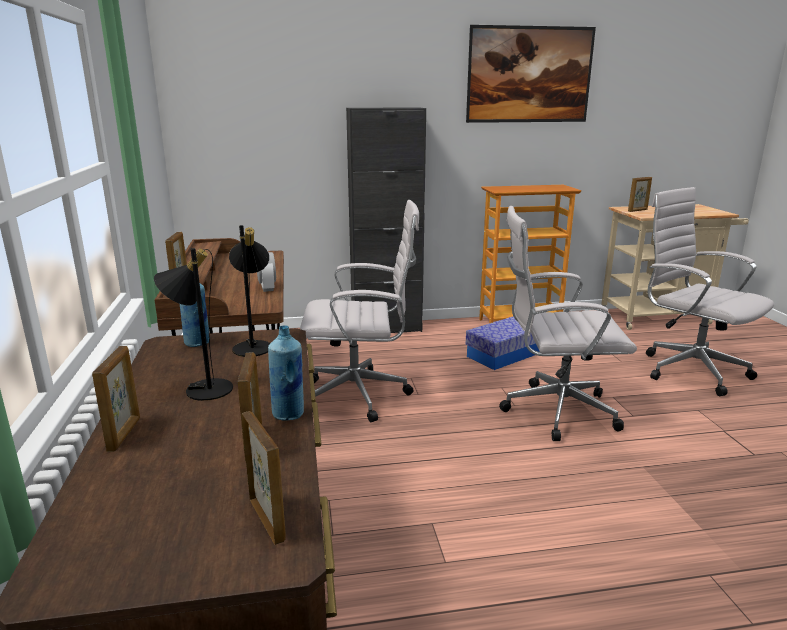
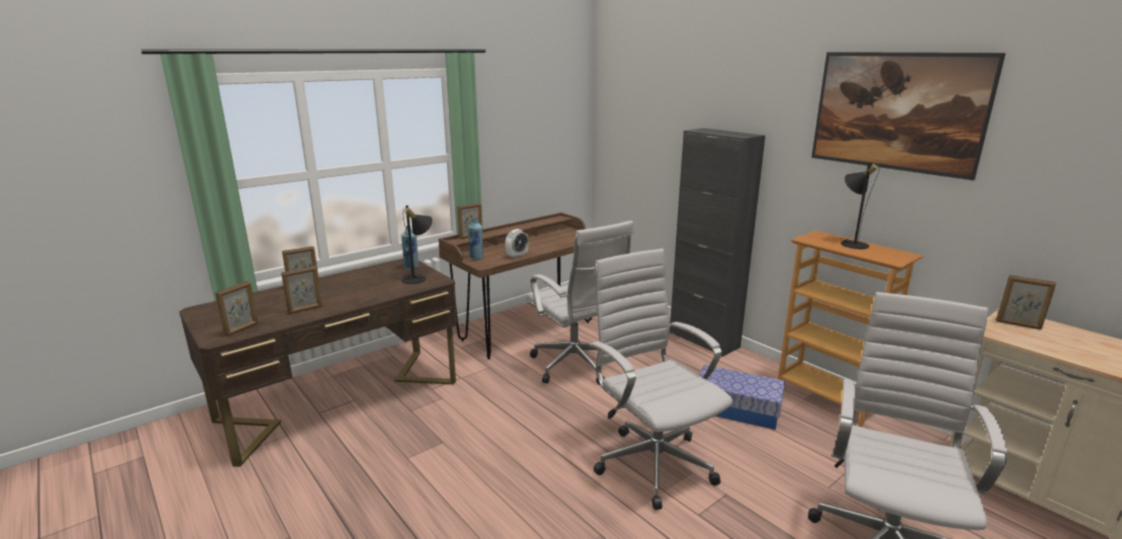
camera: 60 degrees right, 0 degrees up
black table lamp [154,248,233,401] -> black table lamp moved to [841,163,879,249]
blue bottle [268,325,304,421] -> blue bottle moved to [468,218,483,260]

